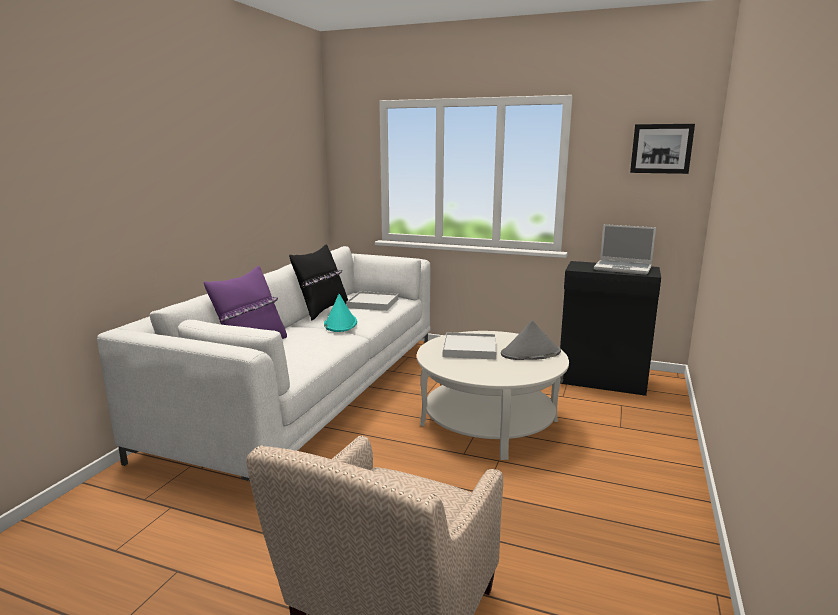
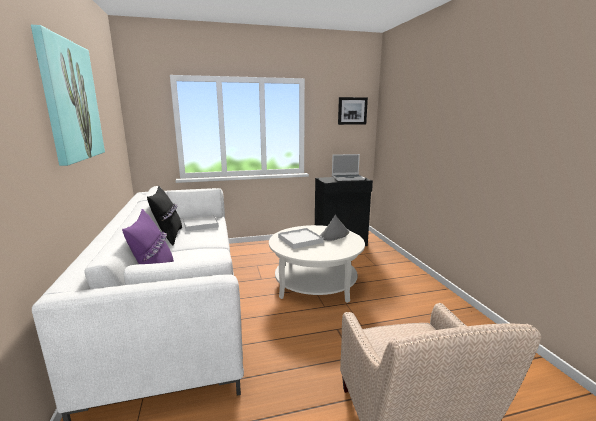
camera: 35 degrees left, 0 degrees up
turquoise hat [324,294,357,332] -> none
none -> picture [31,25,105,166]

